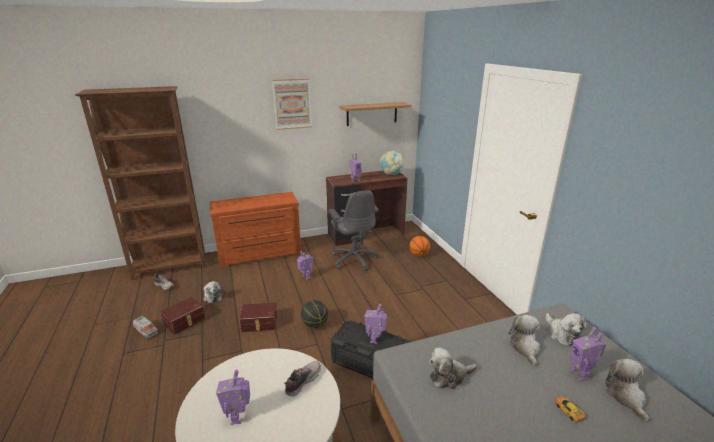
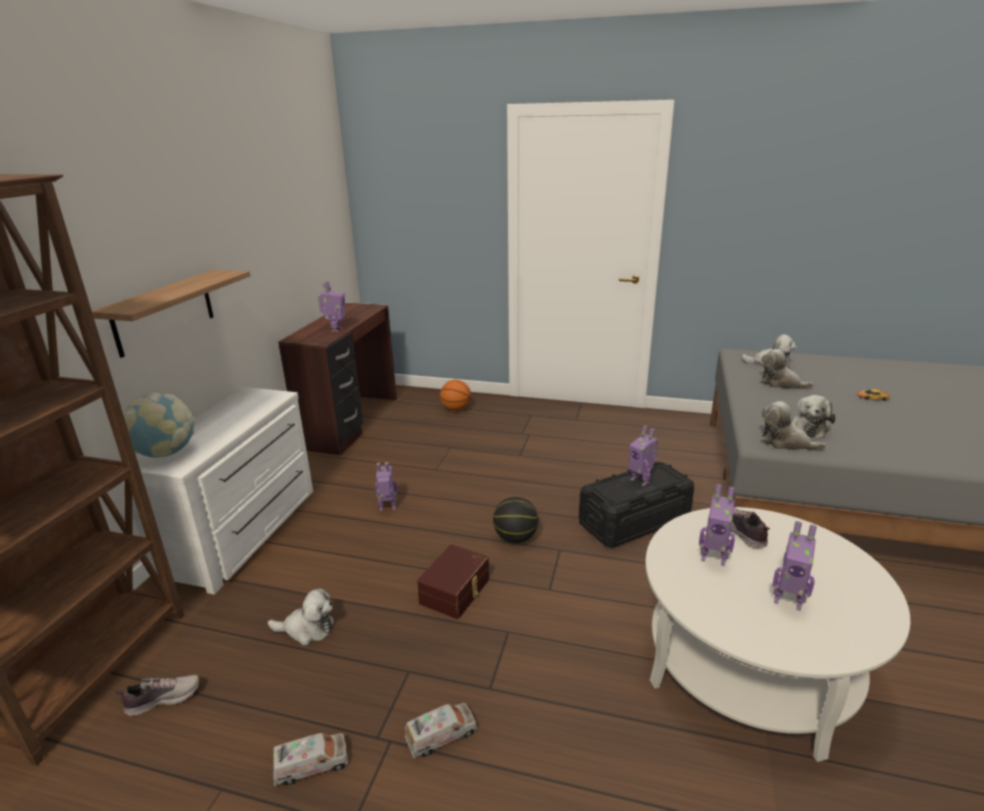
camera: 55 degrees left, 0 degrees up
brown storage box [160,297,205,335] -> none
brown dresser [210,192,301,267] -> white dresser [122,387,313,594]
picture [272,78,312,130] -> none
grey office chair [329,190,379,271] -> none
shelf [339,102,412,126] -> shelf moved to [92,269,250,358]
globe [380,151,404,175] -> globe moved to [123,393,195,457]
toy robot [570,327,606,381] -> toy robot moved to [699,484,735,566]
plush toy [605,359,649,422] -> plush toy moved to [760,401,827,451]
none -> toy truck [405,703,477,759]

